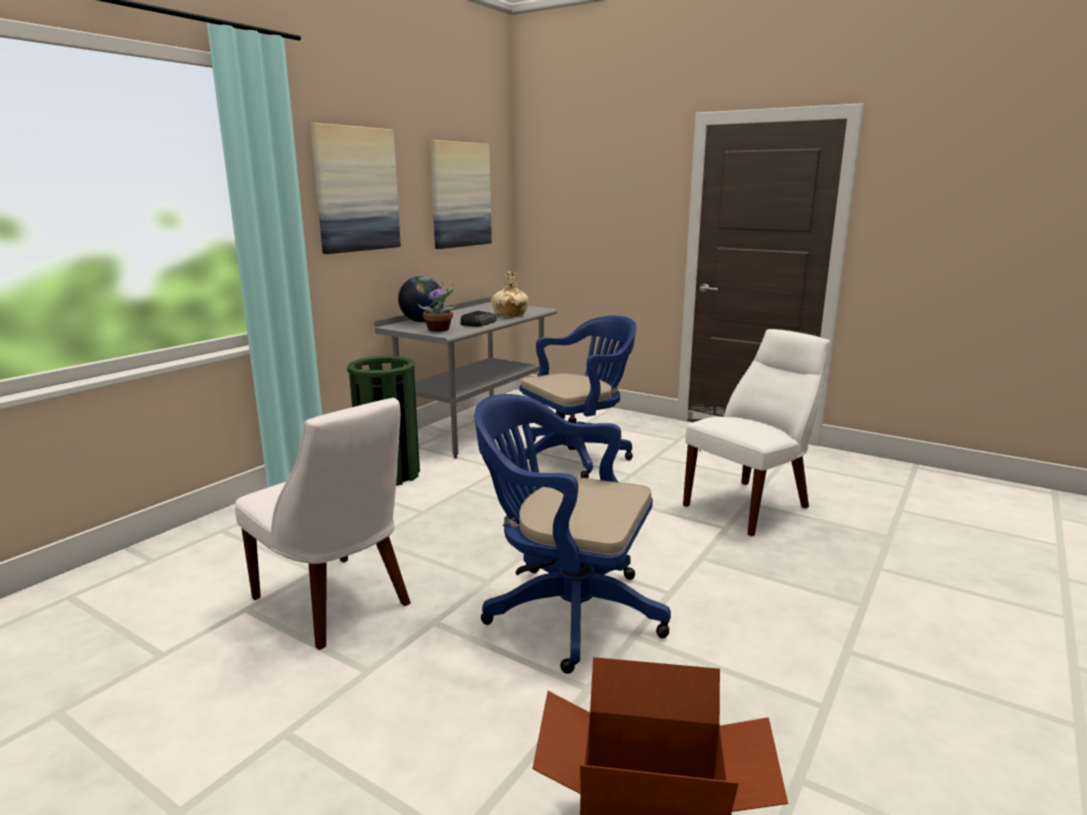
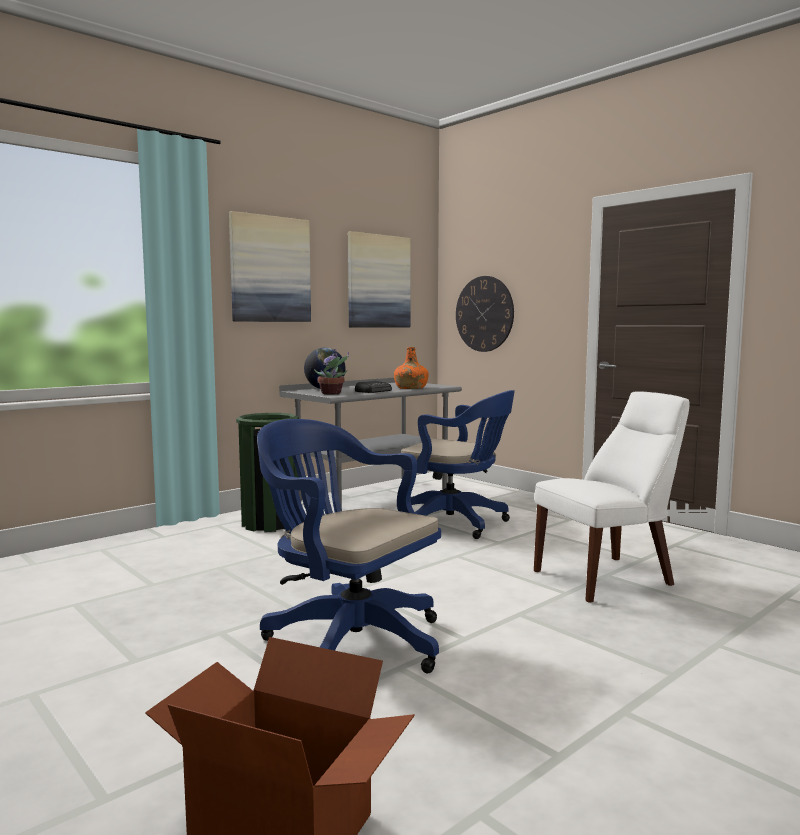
camera: 15 degrees right, 10 degrees down
white chair [235,398,411,650] -> none
beige bottle [492,271,529,317] -> orange bottle [394,347,429,389]
blue office chair [520,315,636,478] -> blue office chair turned 45 degrees clockwise [401,390,515,539]
none -> wall clock [456,276,514,352]

